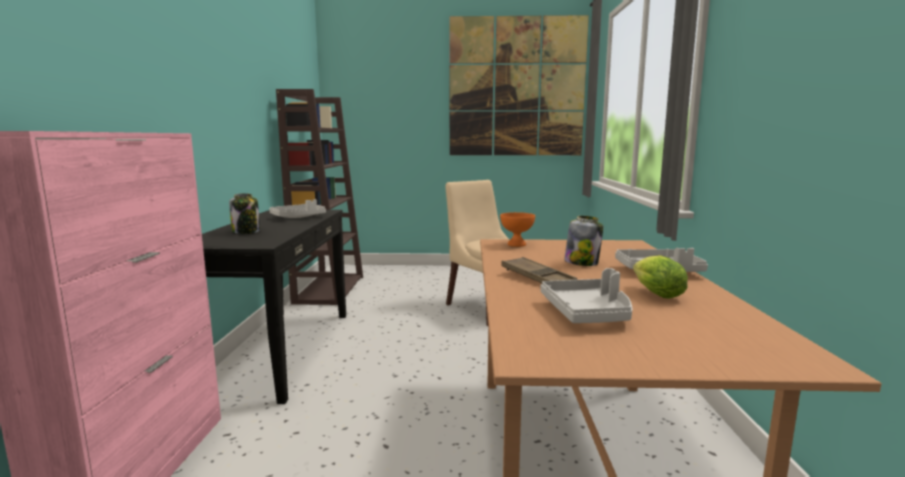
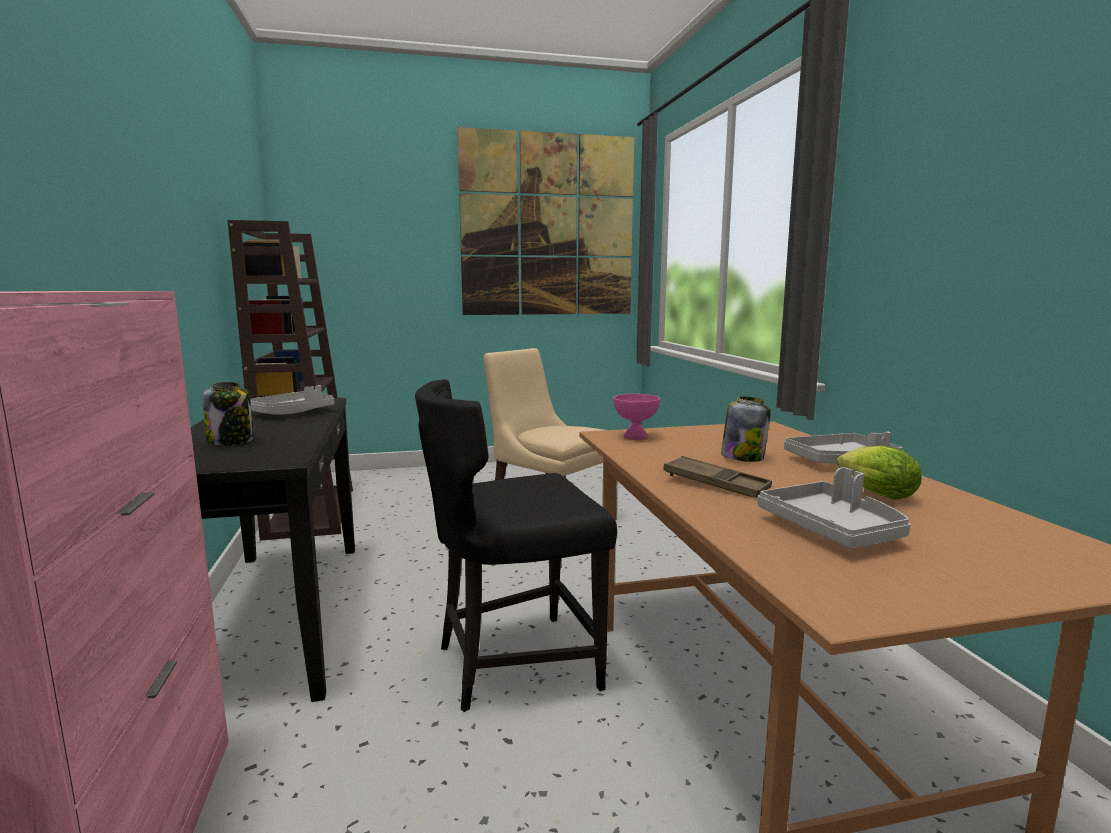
camera: 15 degrees left, 0 degrees up
orange bowl [500,212,535,247] -> pink bowl [613,394,660,440]
none -> black chair [415,379,617,712]

